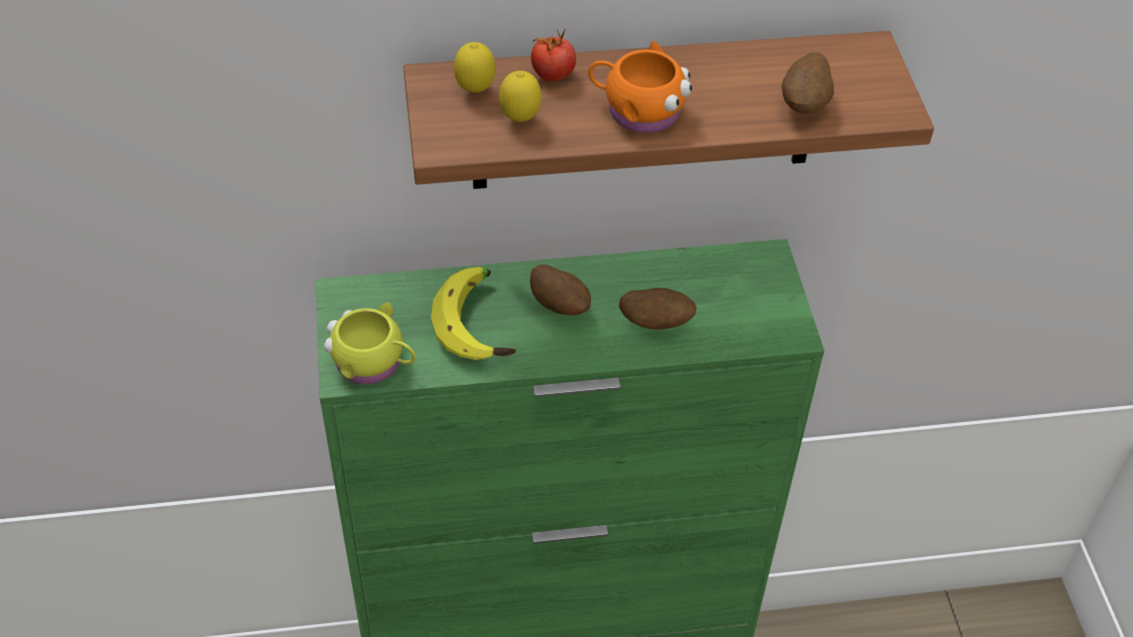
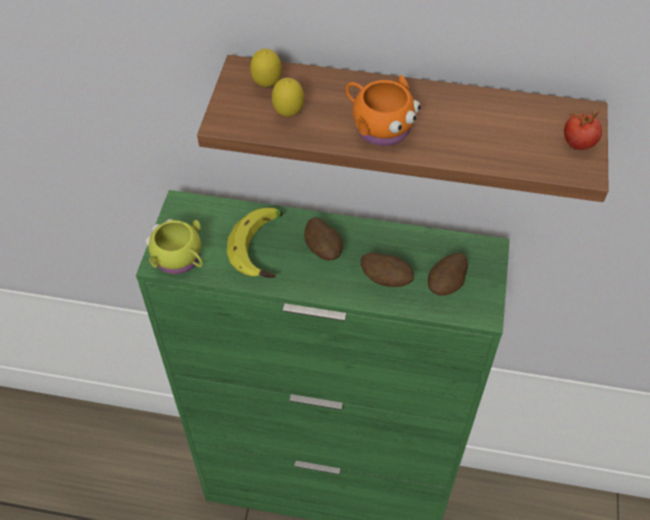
camera: 20 degrees right, 5 degrees up
tomato [531,28,576,82] -> tomato moved to [564,111,602,150]
potato [782,52,834,114] -> potato moved to [428,253,468,296]

